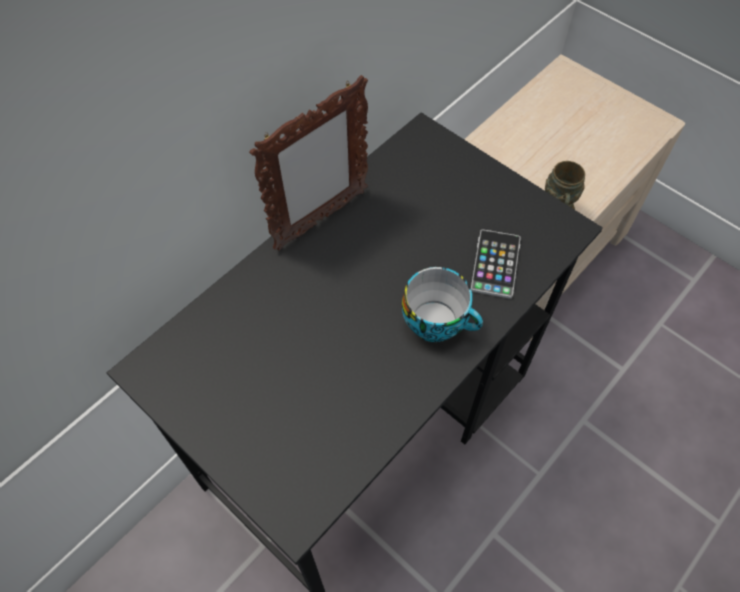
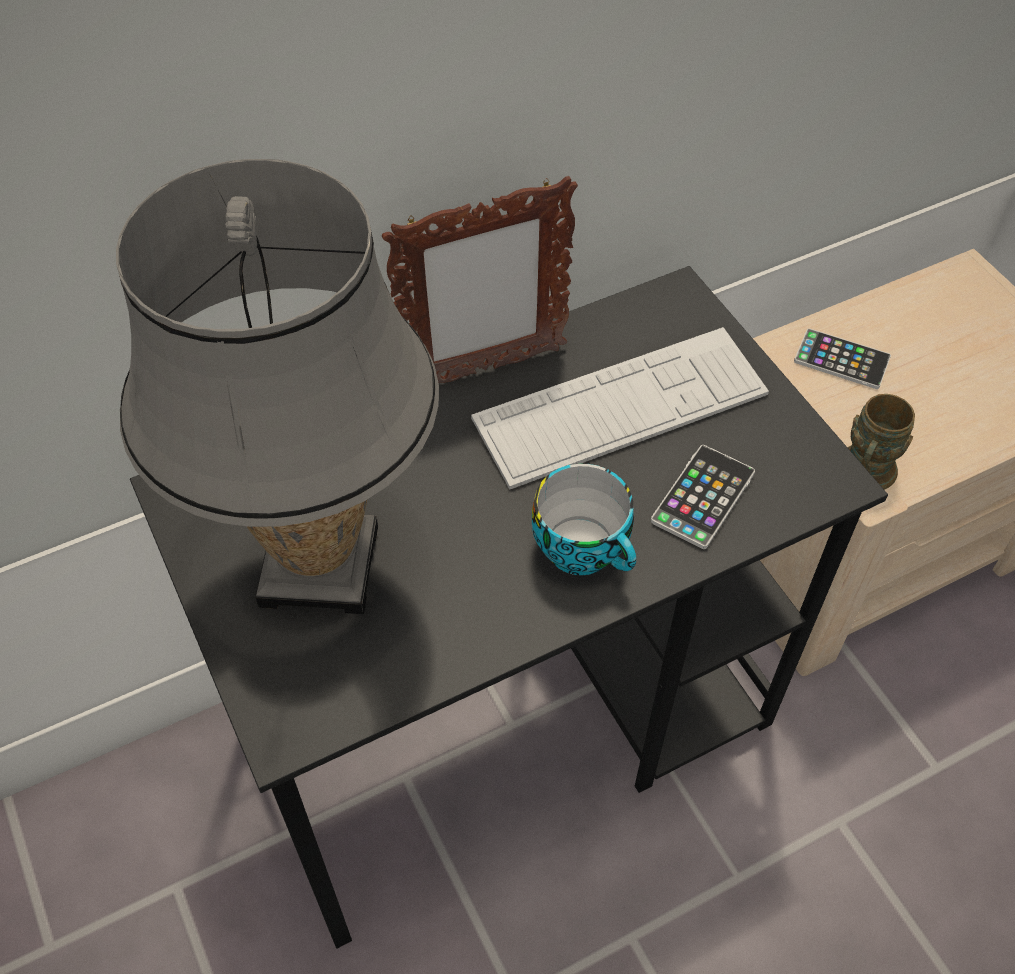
camera: 20 degrees right, 5 degrees down
none -> grey table lamp [116,159,439,614]
none -> keyboard [471,327,769,490]
none -> phone [794,328,891,389]

